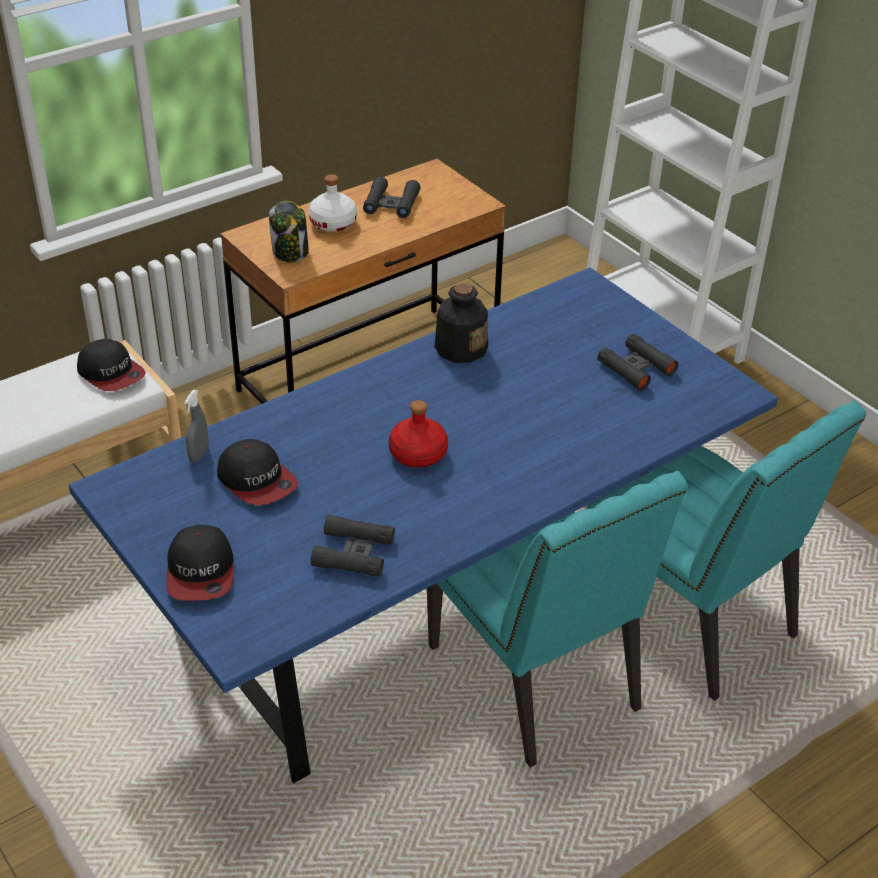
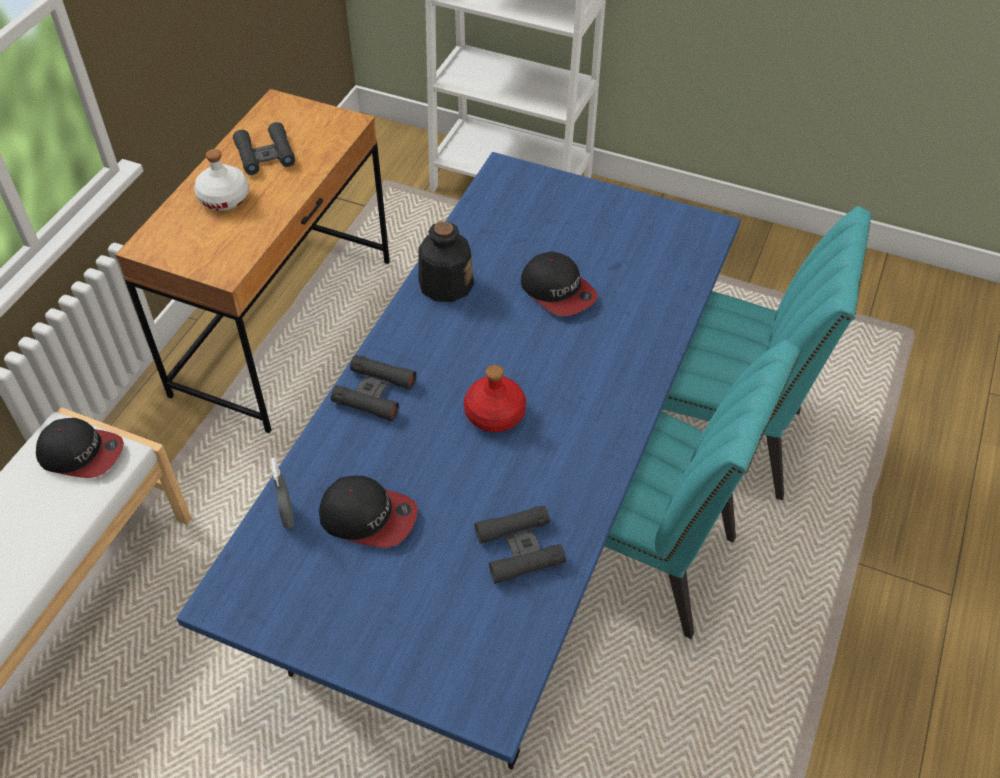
camera: 30 degrees left, 10 degrees up
cap [167,525,234,601] -> cap moved to [521,251,598,316]
jar [269,201,309,262] -> none
black binoculars [597,334,678,391] -> black binoculars moved to [331,355,417,421]

